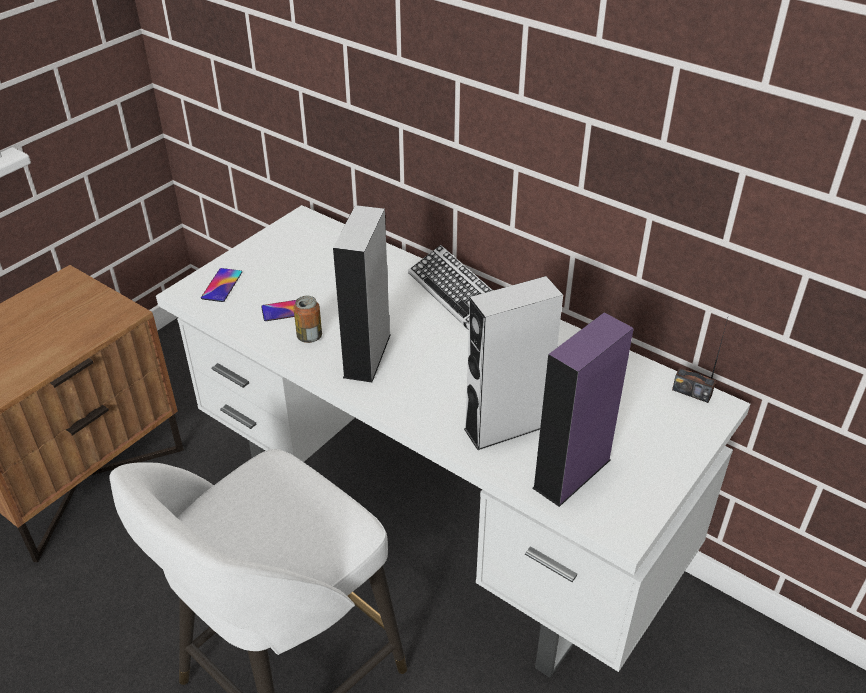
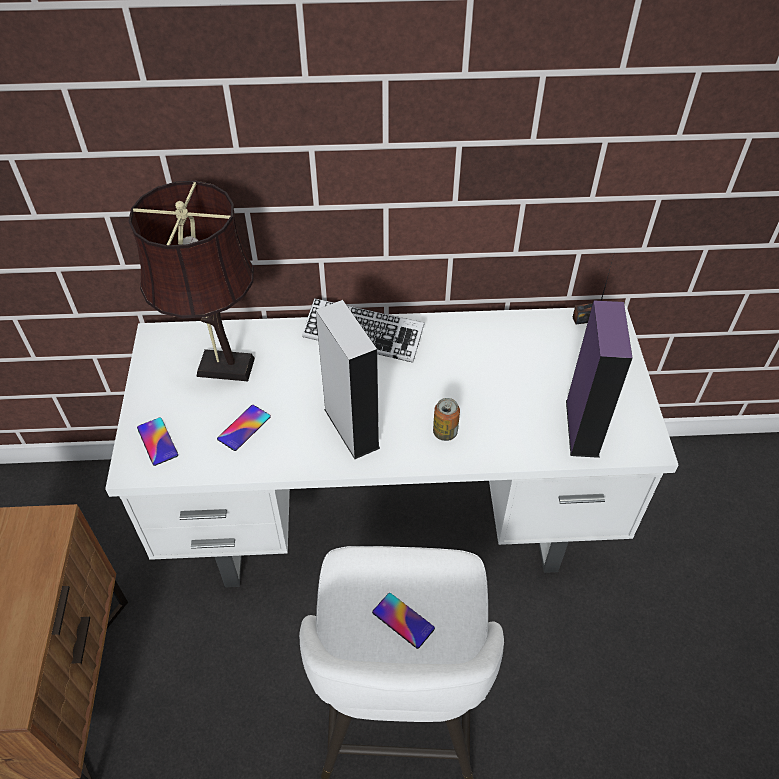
camera: 40 degrees left, 10 degrees up
can [293,296,322,343] -> can moved to [433,398,460,441]
grey speaker [464,276,563,450] -> none
none -> brown table lamp [129,181,255,381]
none -> phone [372,593,435,649]

